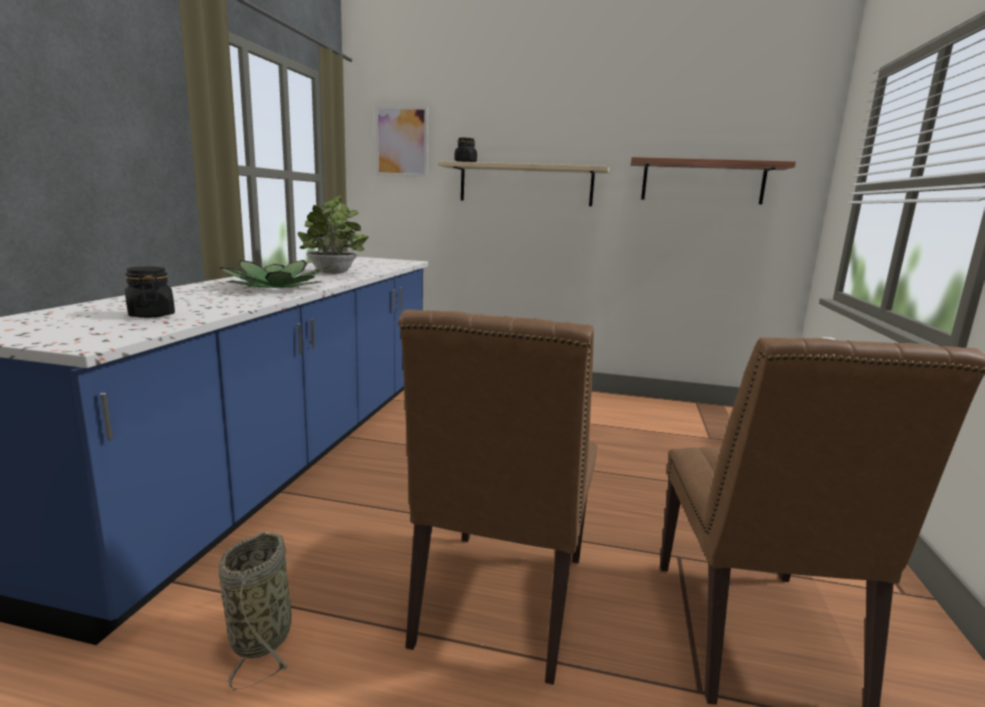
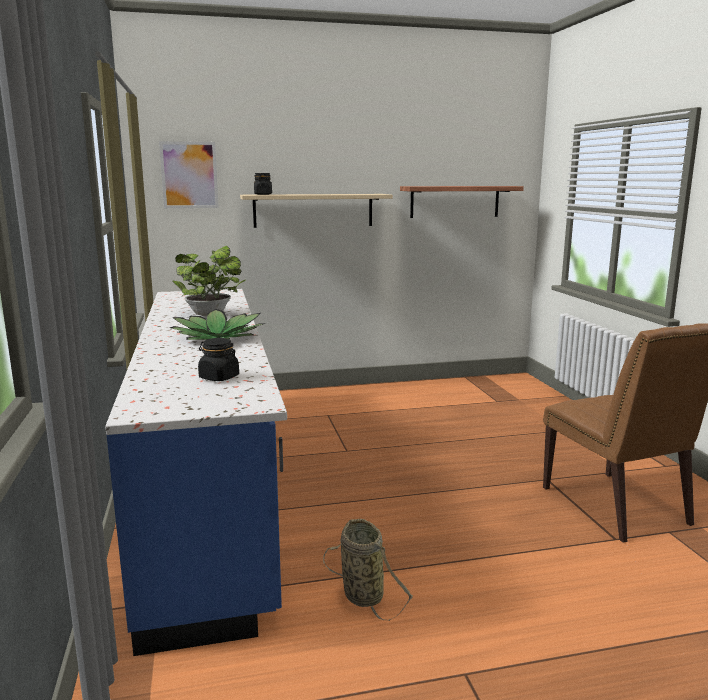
camera: 25 degrees left, 0 degrees up
brown chair [399,309,597,685] -> none

